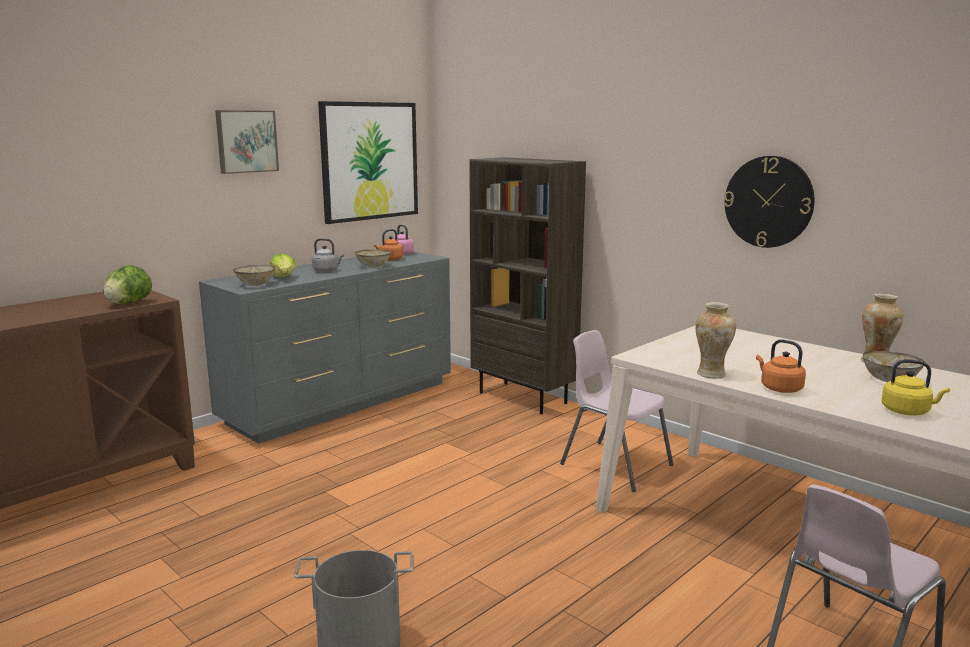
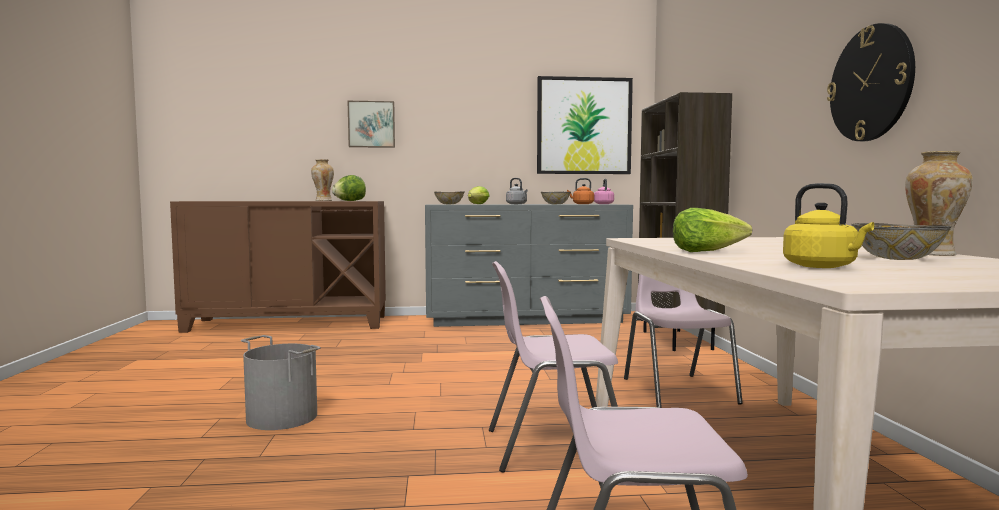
camera: 40 degrees right, 10 degrees down
picture [215,110,279,174] -> picture moved to [348,101,395,148]
vase [696,302,736,379] -> vase moved to [311,159,334,201]
orange kettle [756,339,806,393] -> lettuce [673,208,752,252]
none -> pink chair [489,261,618,472]

